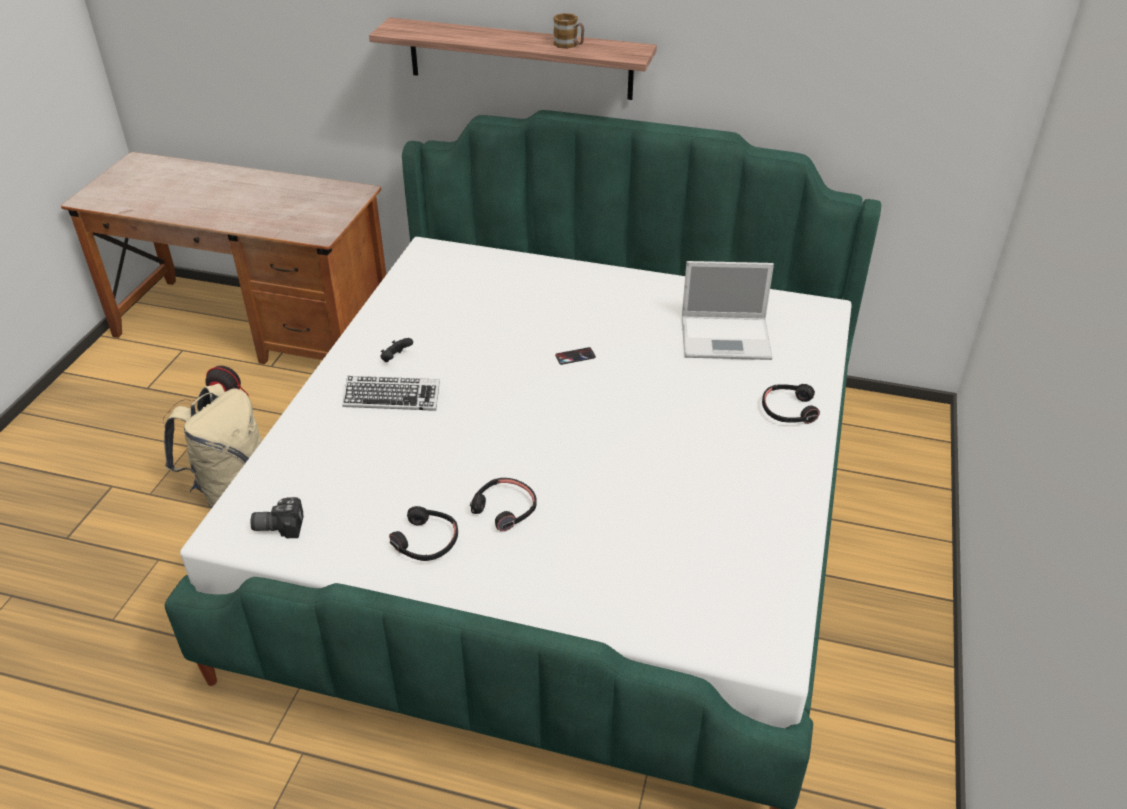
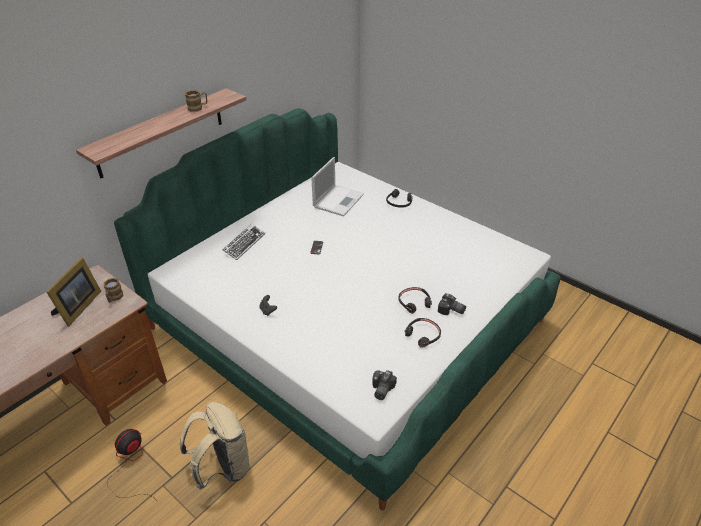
camera: 65 degrees left, 0 degrees up
keyboard [342,376,440,411] -> keyboard moved to [223,224,265,260]
none -> picture frame [46,257,101,327]
none -> mug [104,278,123,302]
none -> camera [438,293,466,315]

